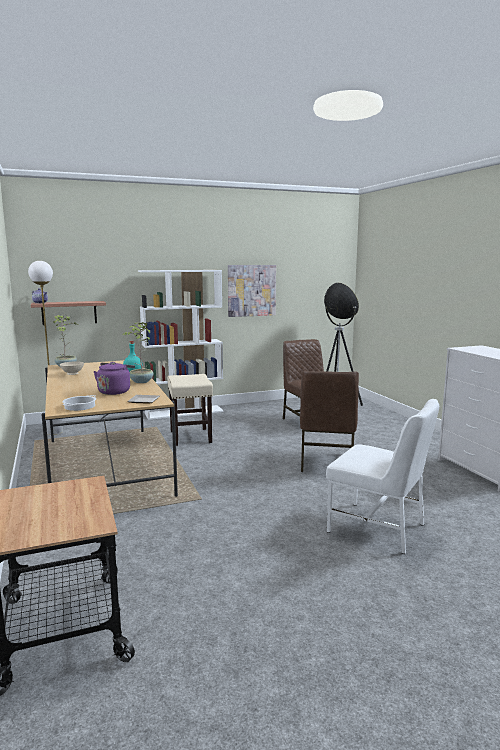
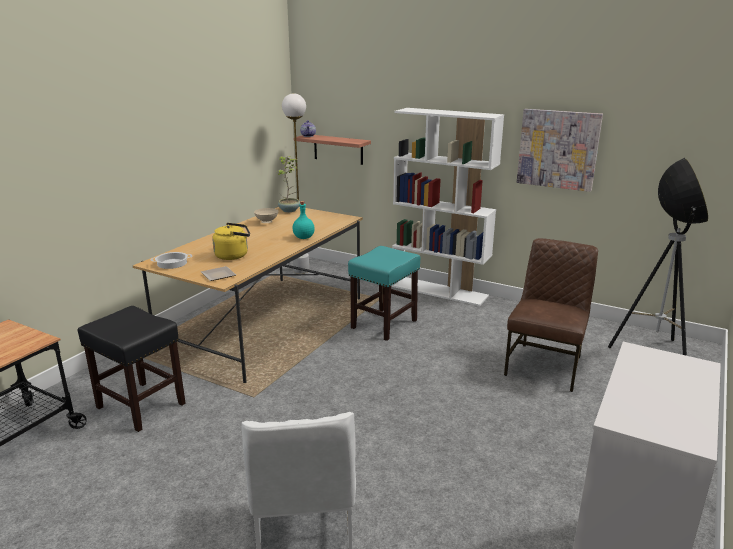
camera: 50 degrees right, 10 degrees up
purple kettle [93,362,135,395] -> yellow kettle [212,223,250,260]
potted plant [122,322,154,383] -> none
beige stool [167,374,213,446] -> turquoise stool [348,246,421,341]
brown chair [300,371,359,472] -> none
none -> black stool [78,306,186,432]

